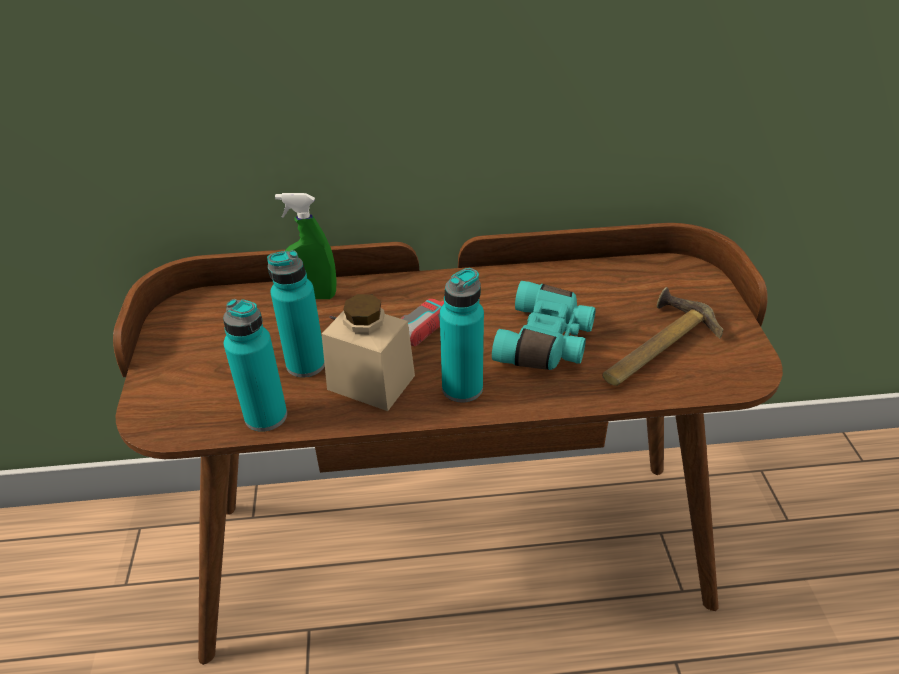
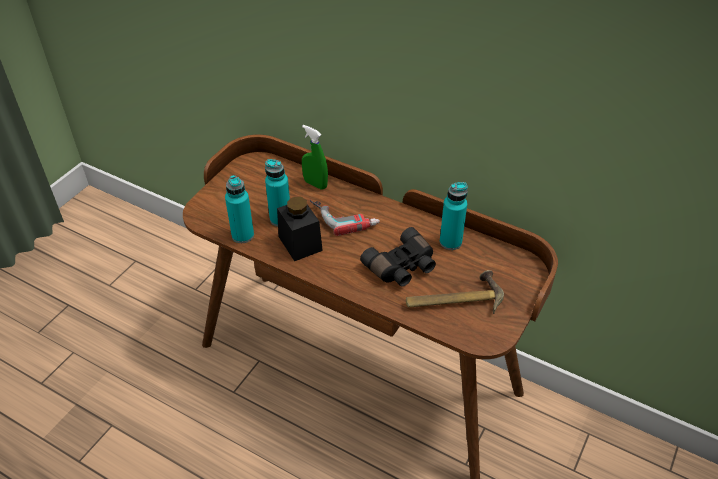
camera: 35 degrees right, 5 degrees up
beige jar [322,294,415,411] -> black jar [277,197,323,261]
turquoise bottle [440,268,484,402] -> turquoise bottle moved to [440,182,468,250]
turquoise binoculars [492,281,596,370] -> black binoculars [360,227,436,287]

